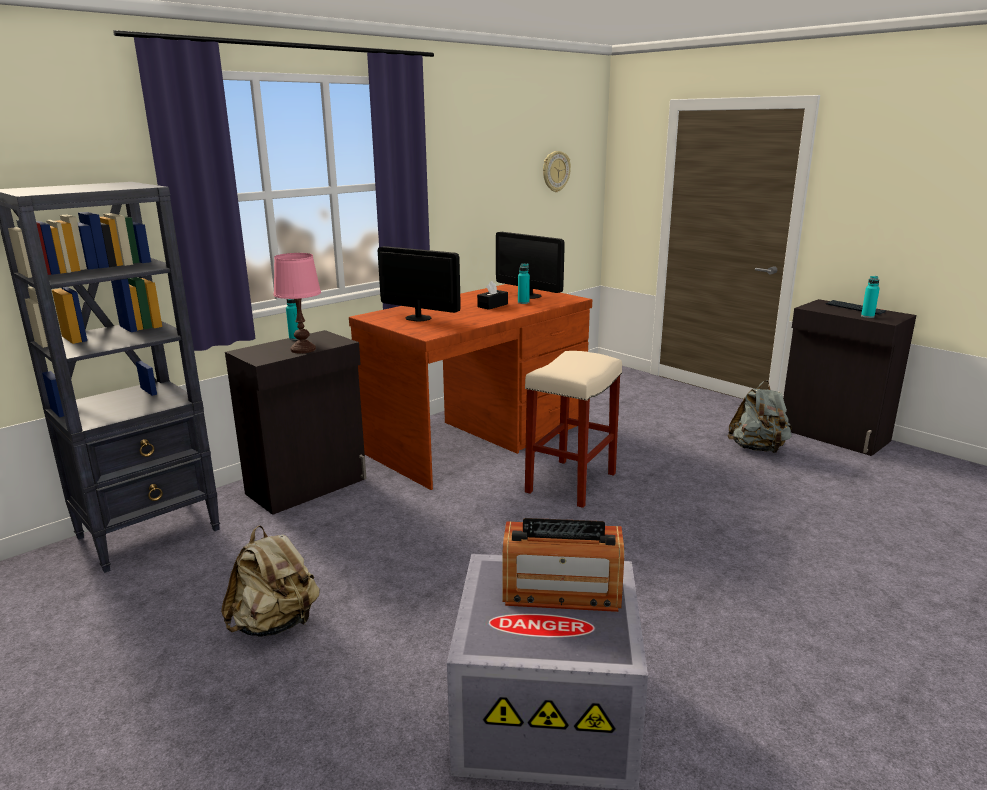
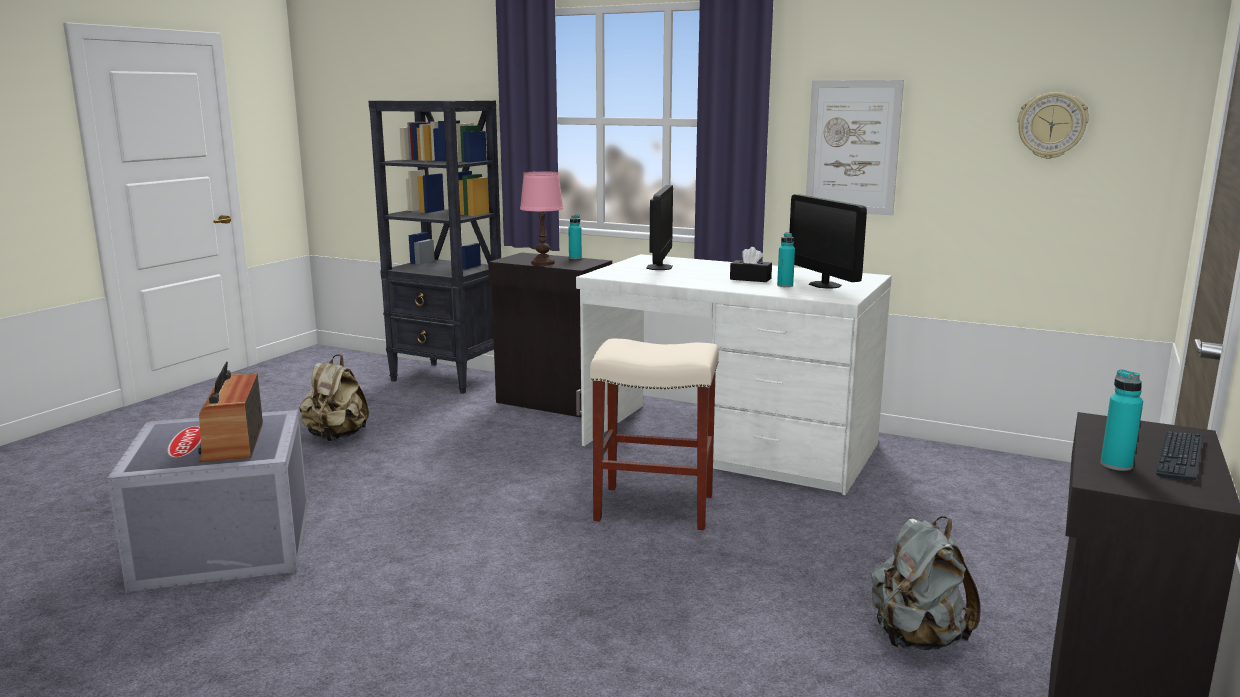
camera: 70 degrees right, 5 degrees down
brown desk [349,284,592,490] -> white desk [576,254,892,495]
monitor [496,232,565,299] -> monitor turned 45 degrees counterclockwise [789,194,867,288]
none -> picture [806,80,904,215]

